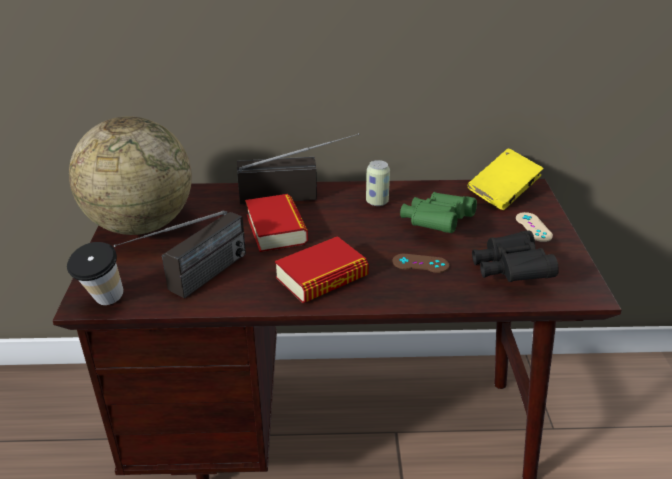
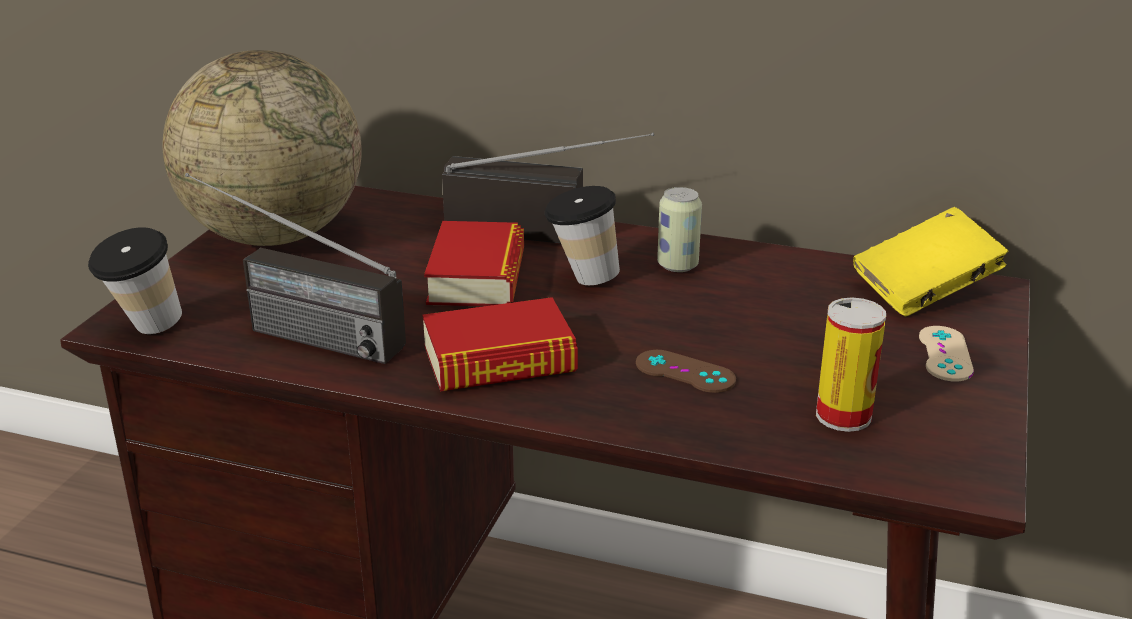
camera: 20 degrees right, 5 degrees down
radio [113,211,246,299] -> radio turned 60 degrees clockwise [185,173,406,364]
green binoculars [400,192,477,233] -> none
black binoculars [472,230,559,282] -> can [816,297,886,432]
none -> cup [544,186,620,285]

